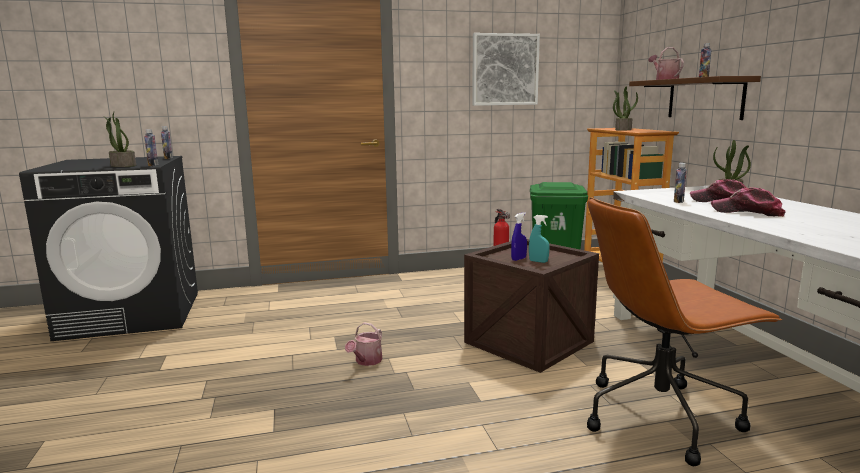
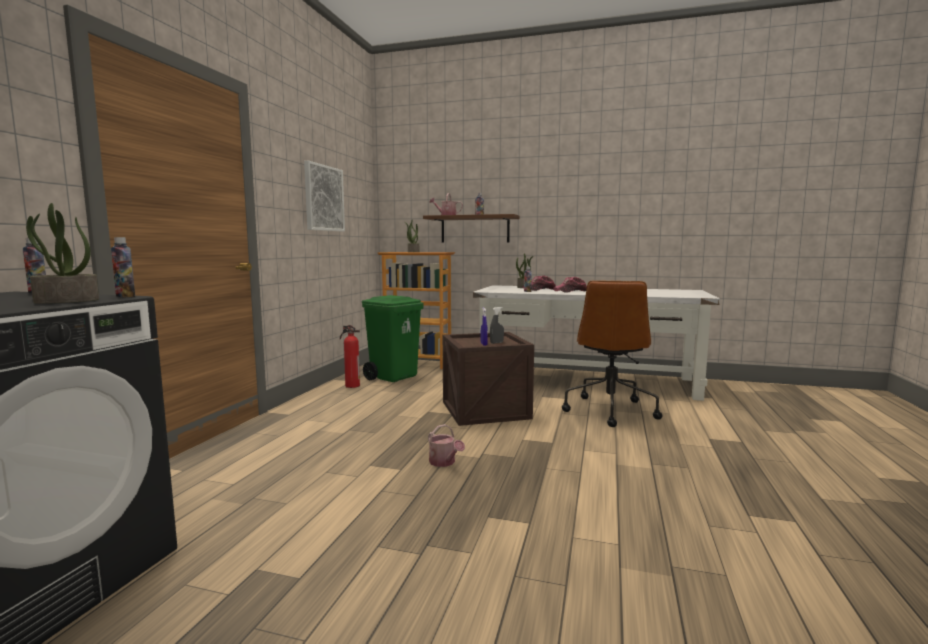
camera: 60 degrees left, 5 degrees down
turquoise spray bottle [529,215,550,263] -> grey spray bottle [490,307,504,344]

